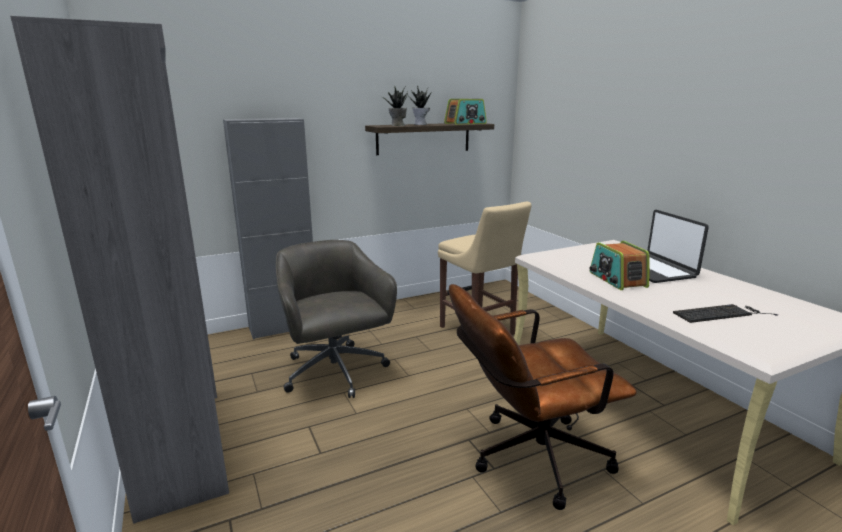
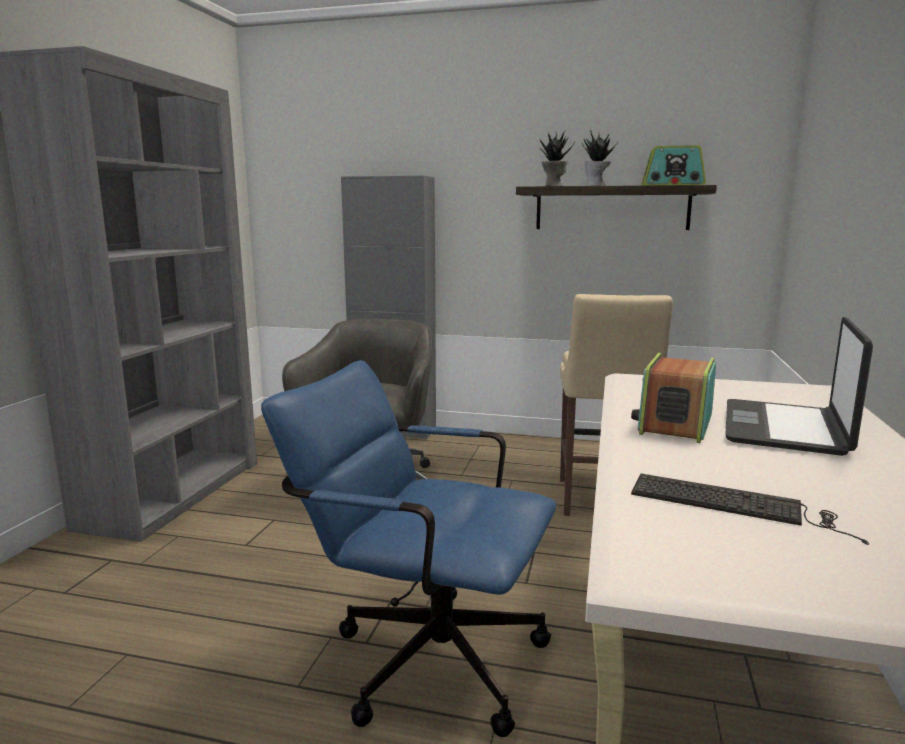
camera: 40 degrees right, 5 degrees down
brown office chair [449,284,637,510] -> blue office chair [261,360,556,737]

